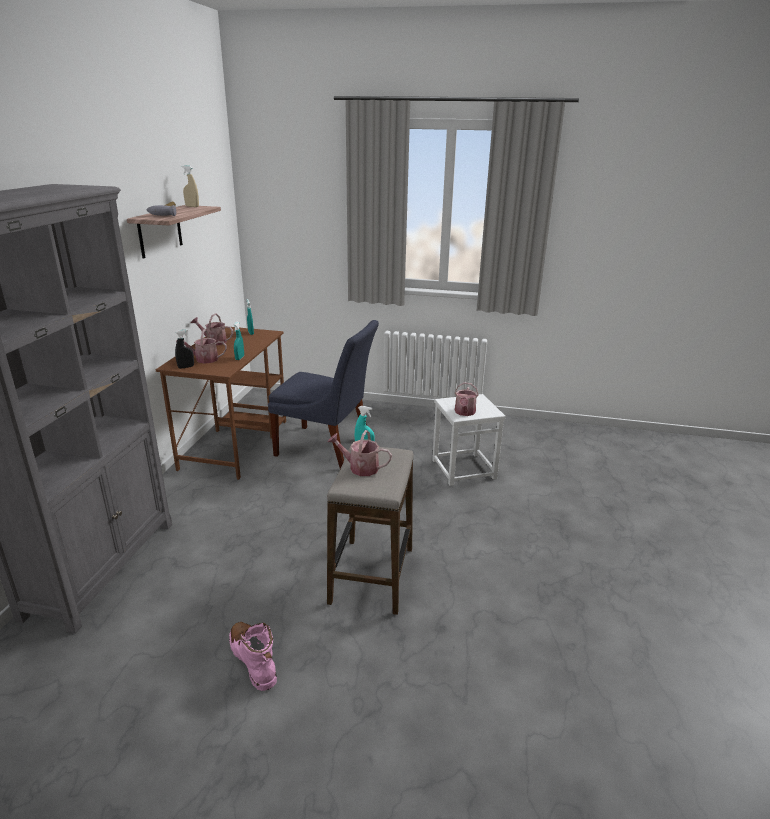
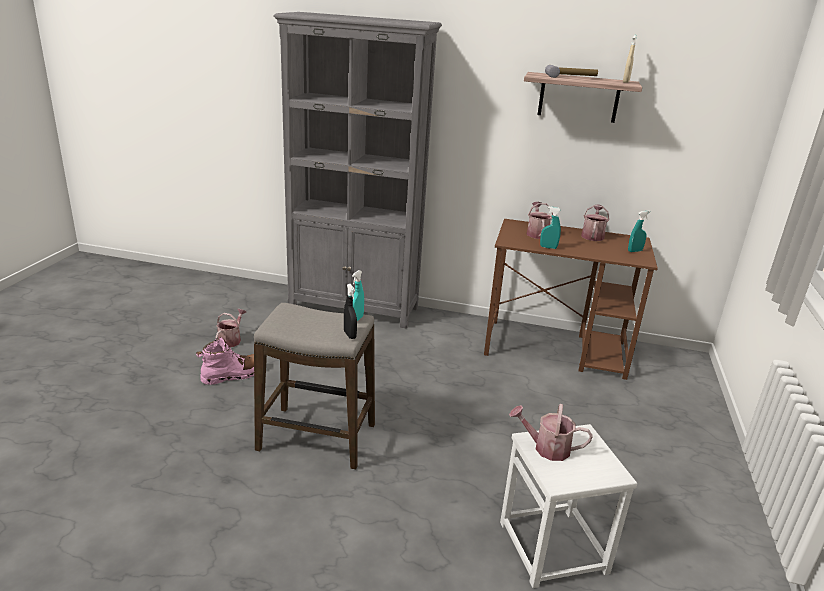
camera: 90 degrees right, 0 degrees up
black spray bottle [175,329,194,369] -> black spray bottle moved to [344,284,357,339]
blue chair [268,320,379,469] -> none
watering can [328,430,392,476] -> watering can moved to [215,309,246,347]

